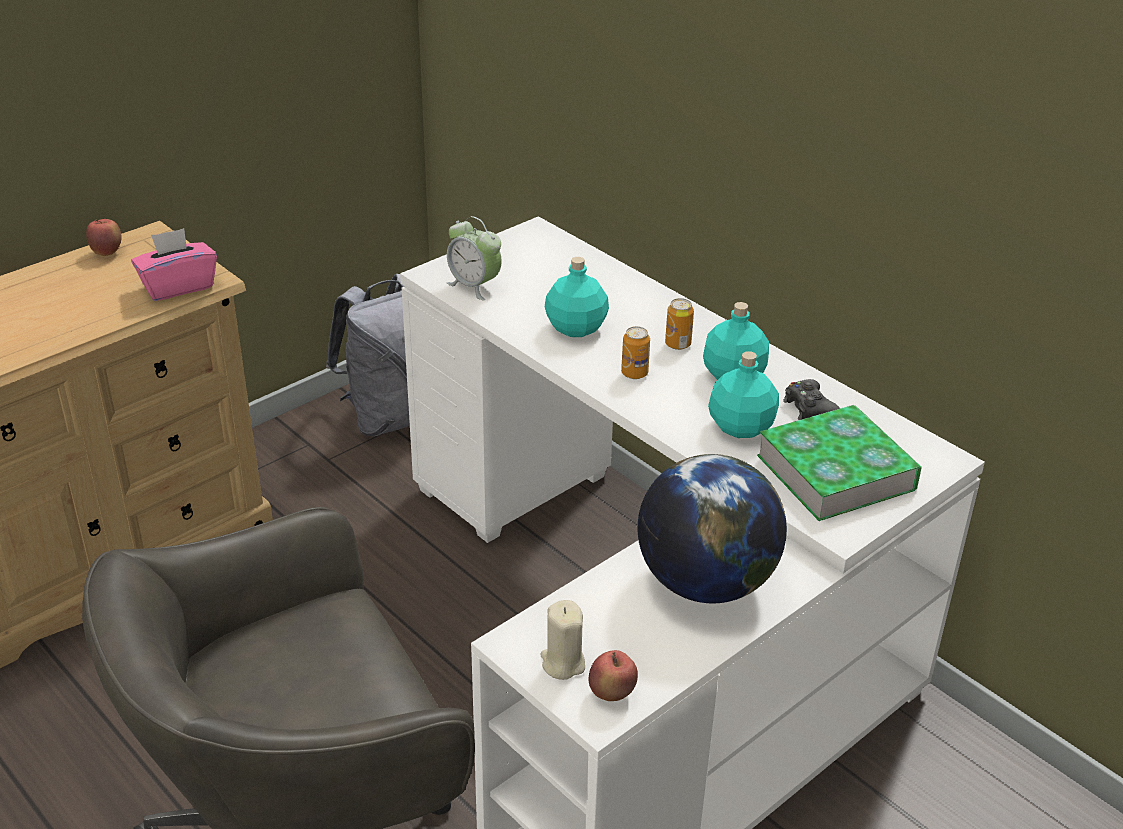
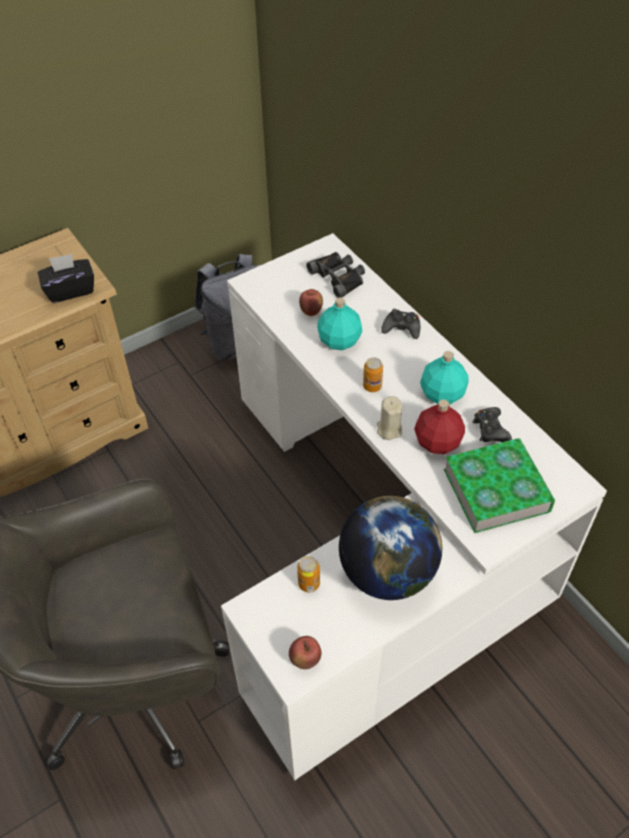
camera: 10 degrees right, 15 degrees up
apple [86,219,122,256] -> apple moved to [299,289,323,316]
pink tissue box [131,228,217,301] -> black tissue box [38,254,94,303]
alarm clock [447,216,502,301] -> none
beige candle [540,600,585,680] -> beige candle moved to [377,396,402,440]
can [665,298,694,350] -> can moved to [297,556,320,593]
turquoise bottle [708,351,779,438] -> red bottle [414,399,465,454]
none -> black binoculars [306,252,365,298]
none -> black game controller [381,309,420,339]

